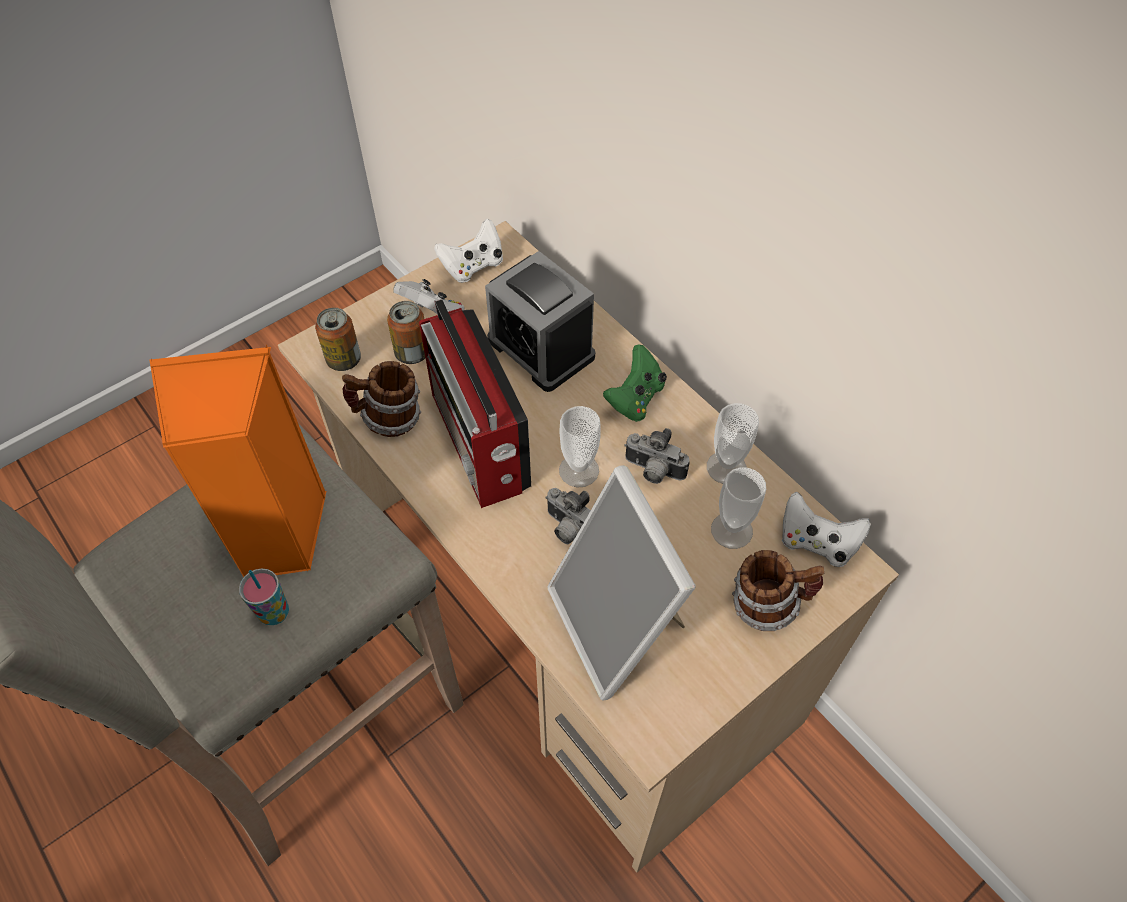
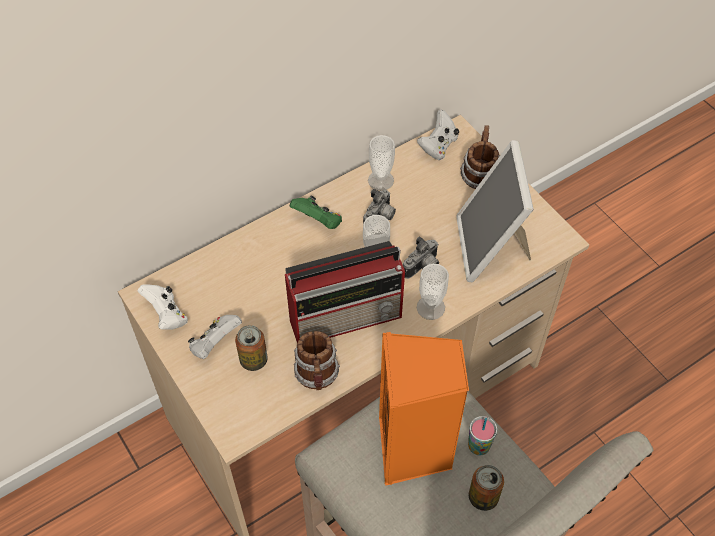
camera: 85 degrees left, 0 degrees up
can [315,308,361,371] -> can moved to [469,465,504,511]
alarm clock [485,251,595,392] -> none
picture frame [547,465,696,701] -> picture frame turned 105 degrees clockwise [456,140,534,282]
cup [711,467,766,549] -> cup moved to [417,264,449,320]

